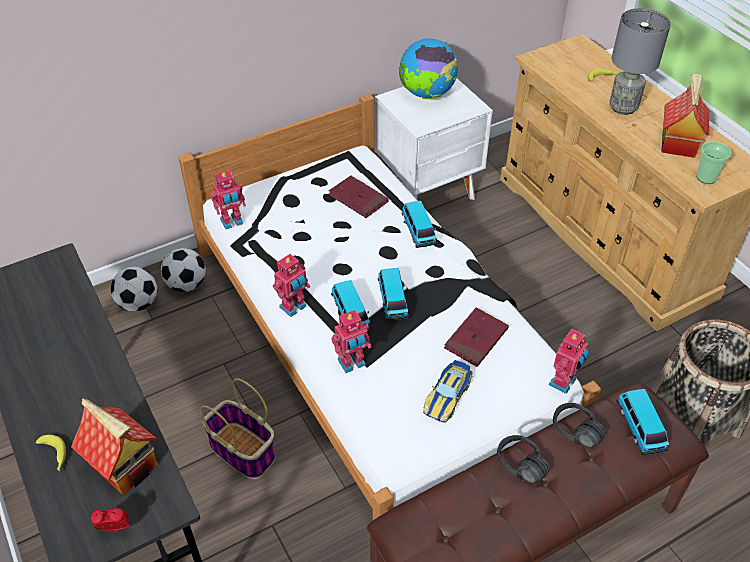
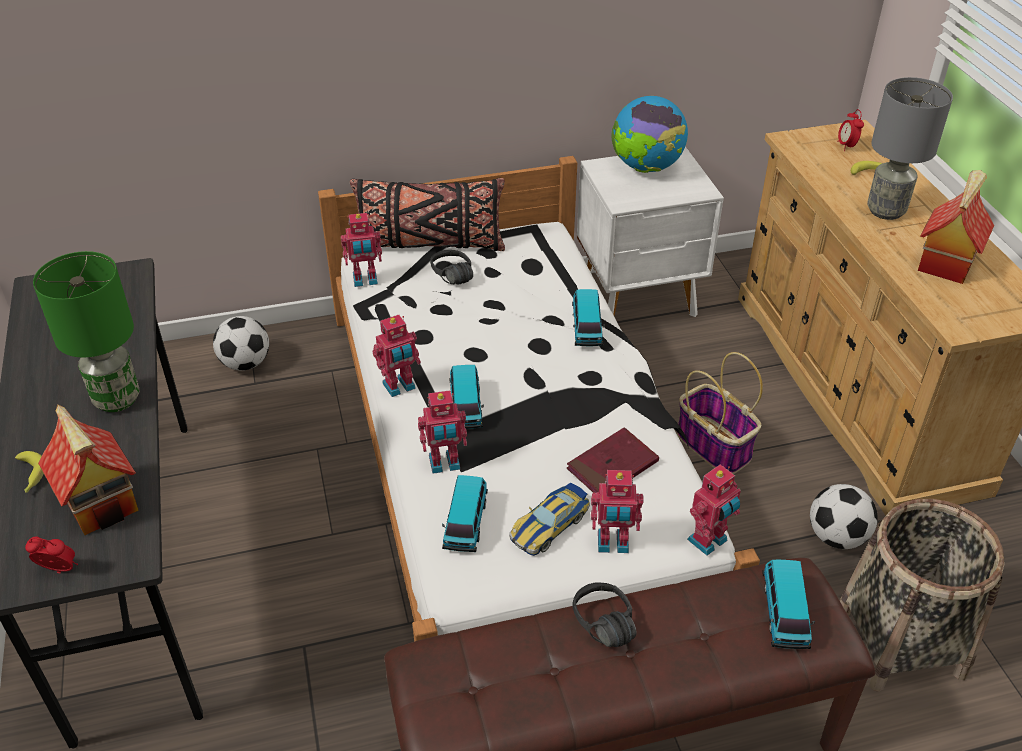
camera: 15 degrees right, 5 degrees down
football [161,248,206,292] -> football moved to [810,484,878,549]
basket [200,378,276,479] -> basket moved to [677,352,763,474]
red book [329,176,389,218] -> none
toy car [378,268,409,320] -> toy car moved to [442,475,488,552]
black headphones [553,403,606,447] -> black headphones moved to [430,250,473,284]
cup [696,142,732,184] -> none
none -> green table lamp [33,251,139,412]
none -> black pillow [350,178,505,251]
none -> toy robot [591,470,644,553]
none -> alarm clock [837,109,864,151]

